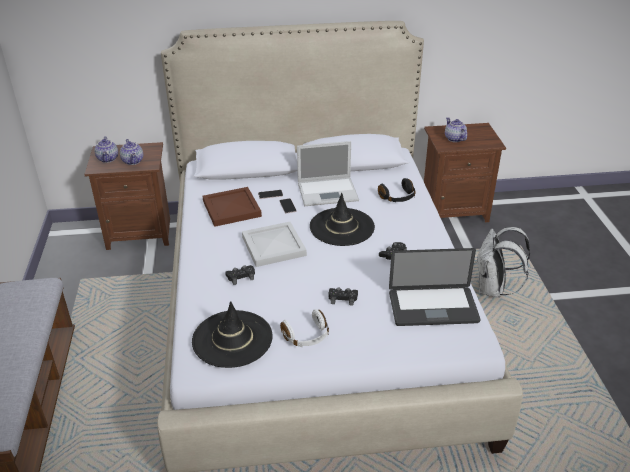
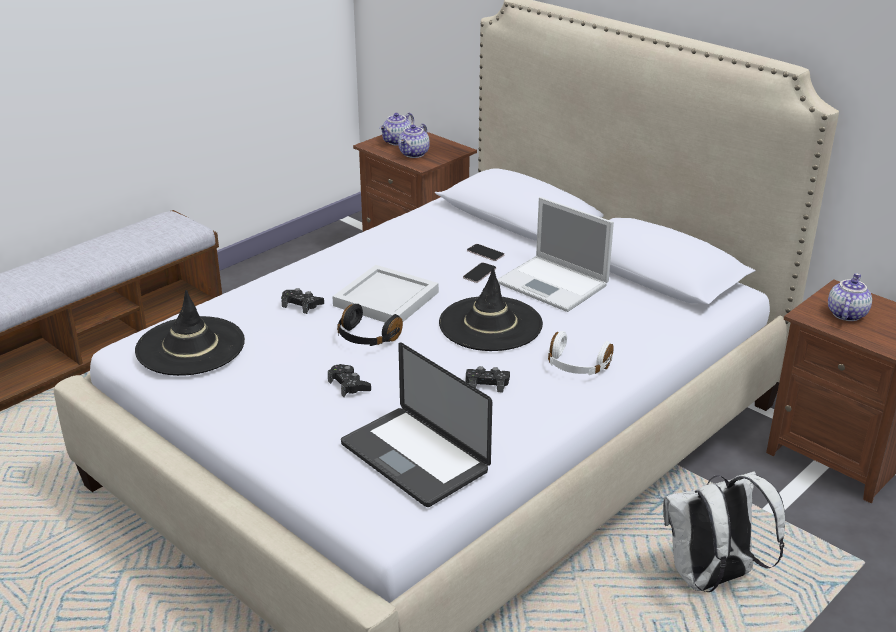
camera: 50 degrees right, 5 degrees down
brown tray [203,187,262,227] -> none
white headphones [280,309,329,347] -> white headphones moved to [548,331,614,375]
black headphones [378,178,415,202] -> black headphones moved to [337,304,403,346]

